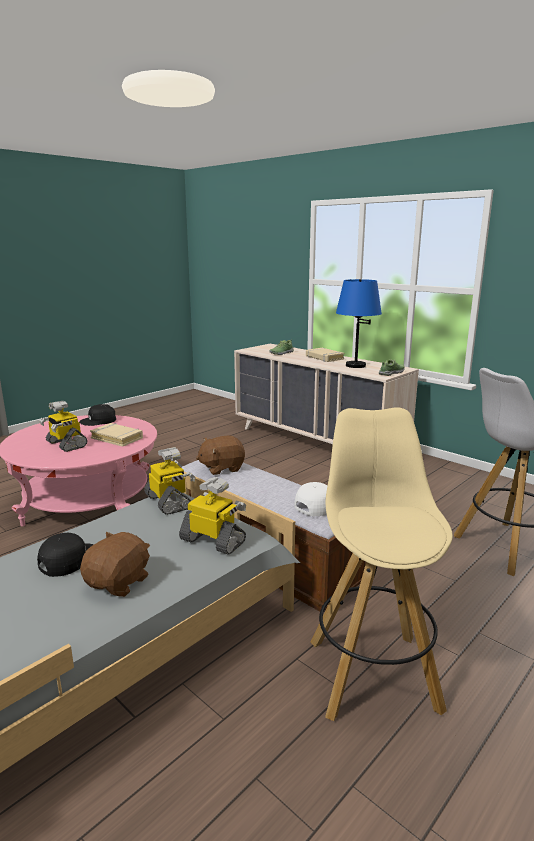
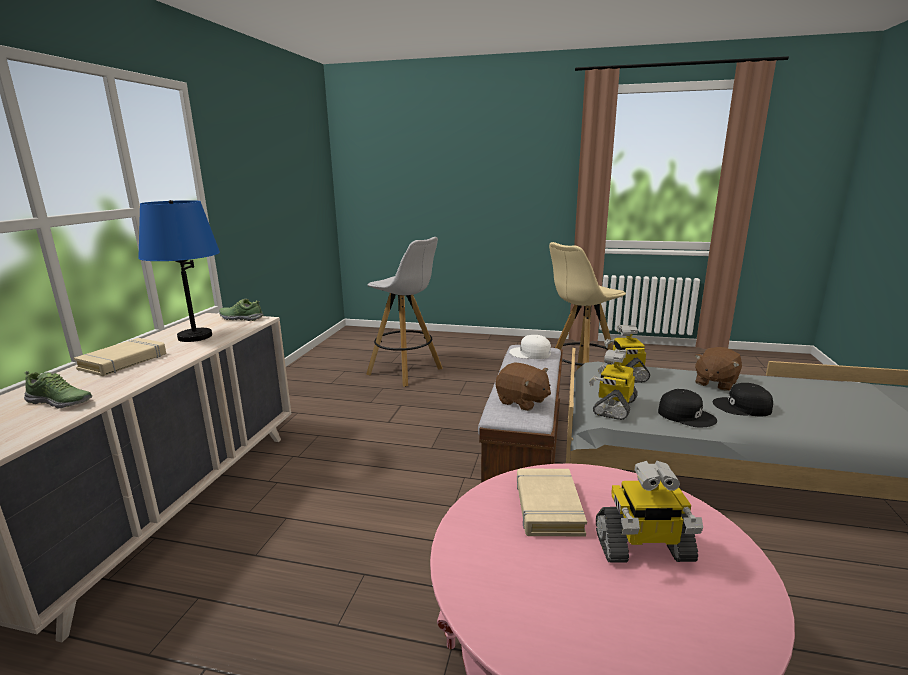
camera: 120 degrees left, 0 degrees up
toy robot [39,401,87,452] -> toy robot turned 75 degrees clockwise [596,460,703,563]
black cap [79,404,116,426] -> black cap moved to [658,389,717,427]
brown plush toy [80,532,150,597] -> brown plush toy turned 45 degrees counterclockwise [695,347,742,391]

